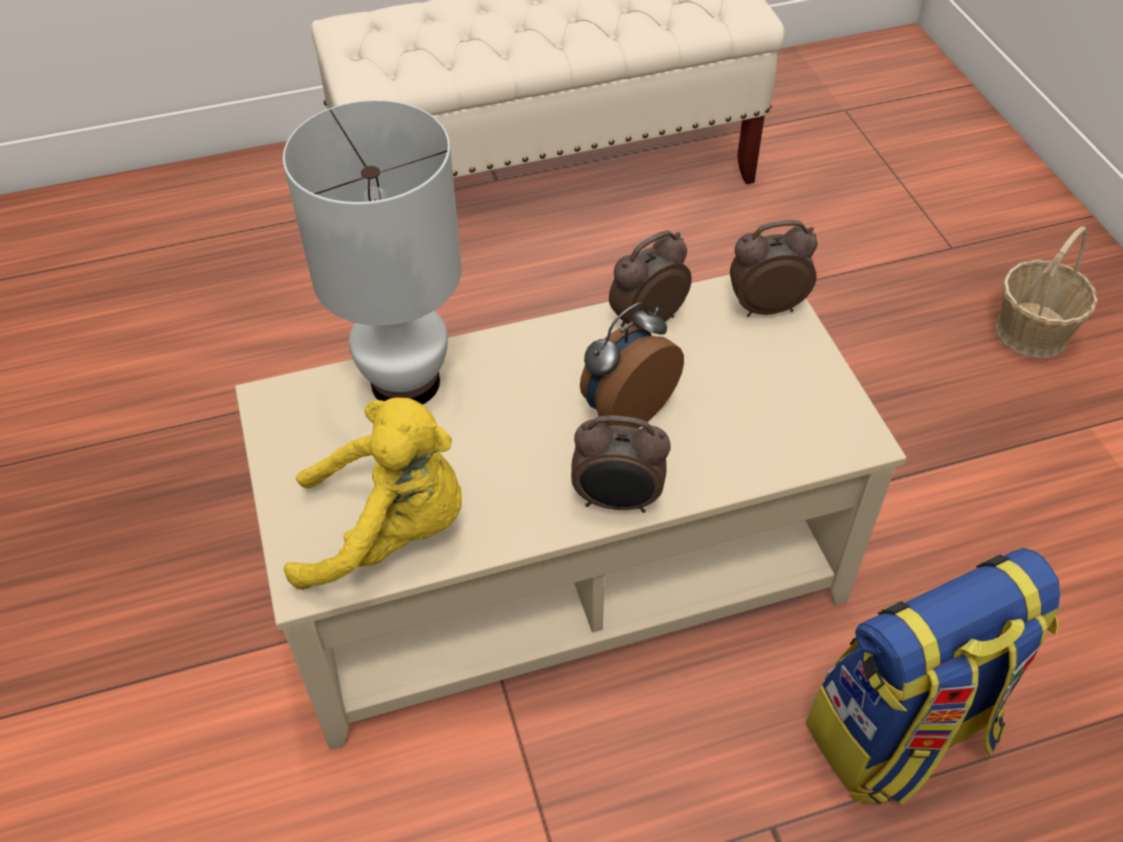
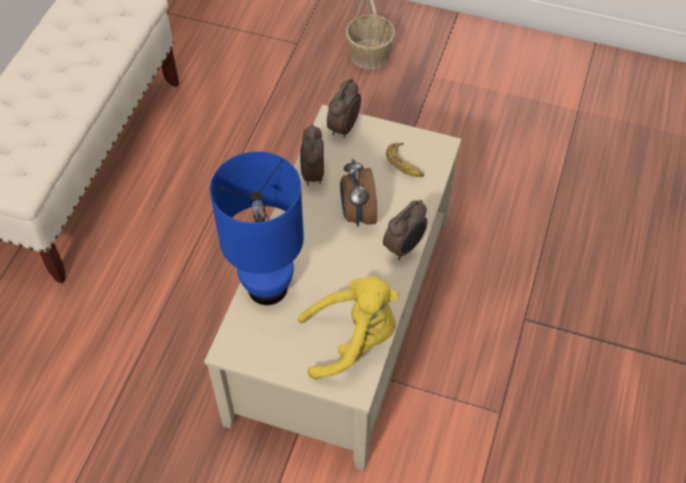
camera: 55 degrees left, 5 degrees up
white table lamp [283,100,462,405] -> blue table lamp [210,151,304,305]
yellow plush toy [284,398,462,590] -> yellow plush toy turned 45 degrees clockwise [298,276,399,379]
backpack [806,548,1060,804] -> none
none -> banana [386,143,424,177]

